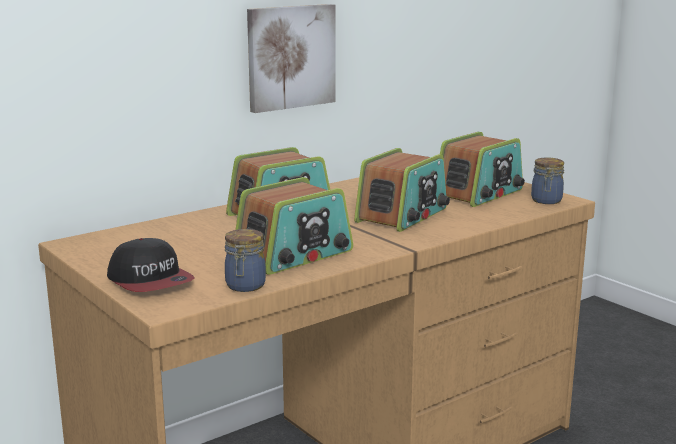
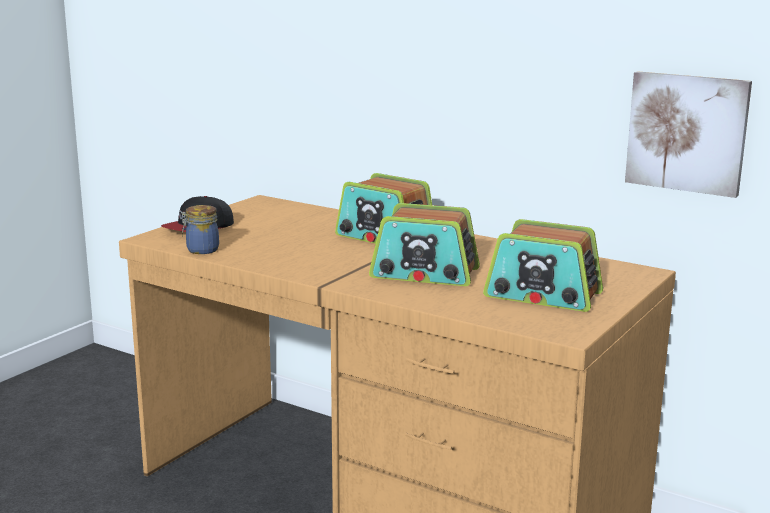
camera: 70 degrees right, 0 degrees up
radio [235,177,353,275] -> none
picture [247,4,336,113] -> picture moved to [625,71,752,198]
jar [531,158,564,204] -> none

